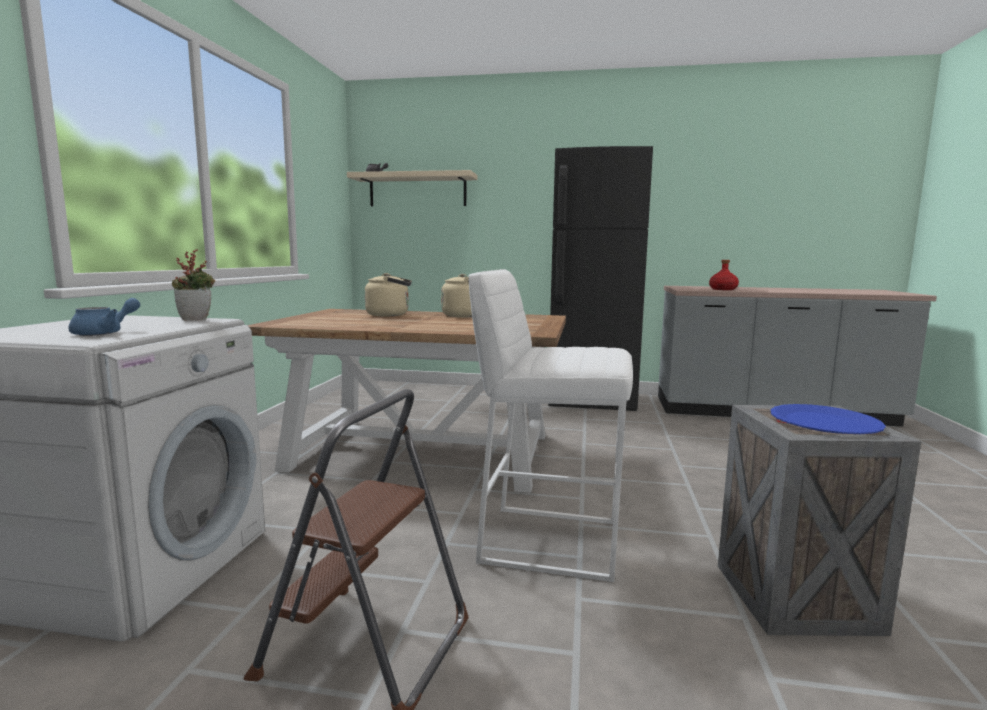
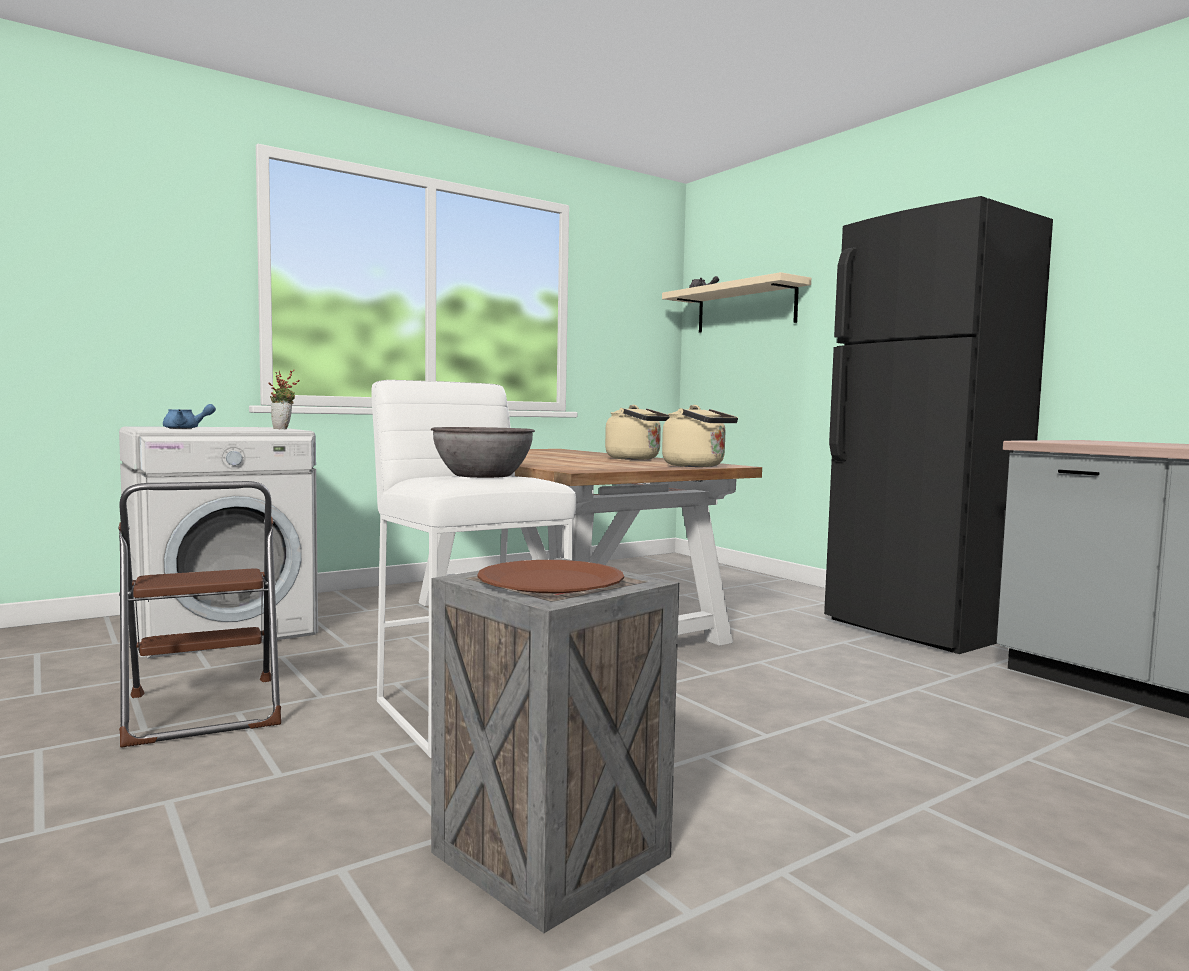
camera: 45 degrees right, 5 degrees down
beige kettle [365,273,412,316] -> beige kettle moved to [662,405,738,467]
red bottle [709,260,739,290] -> none
blue plate [770,404,886,434] -> brown plate [477,560,624,593]
none -> grey bowl [431,427,535,478]

